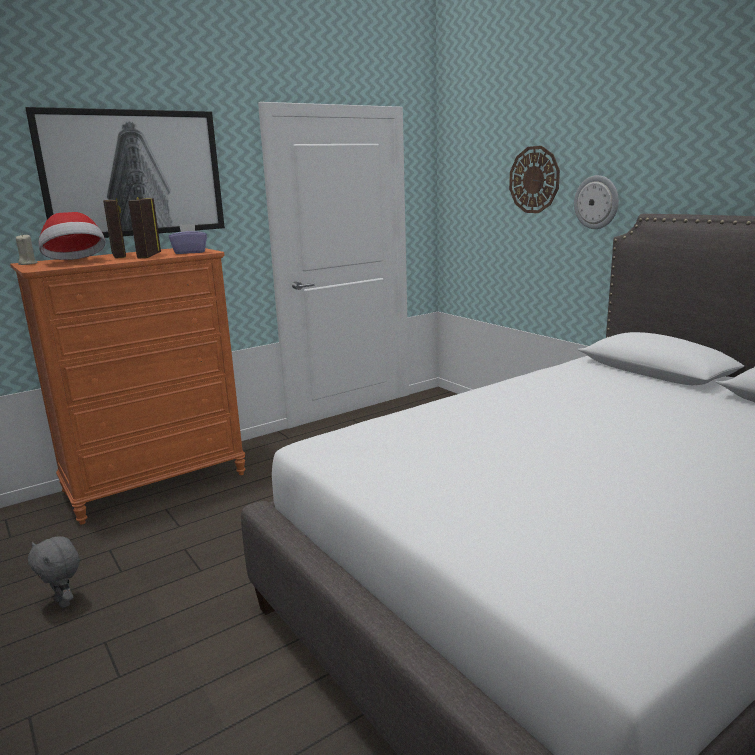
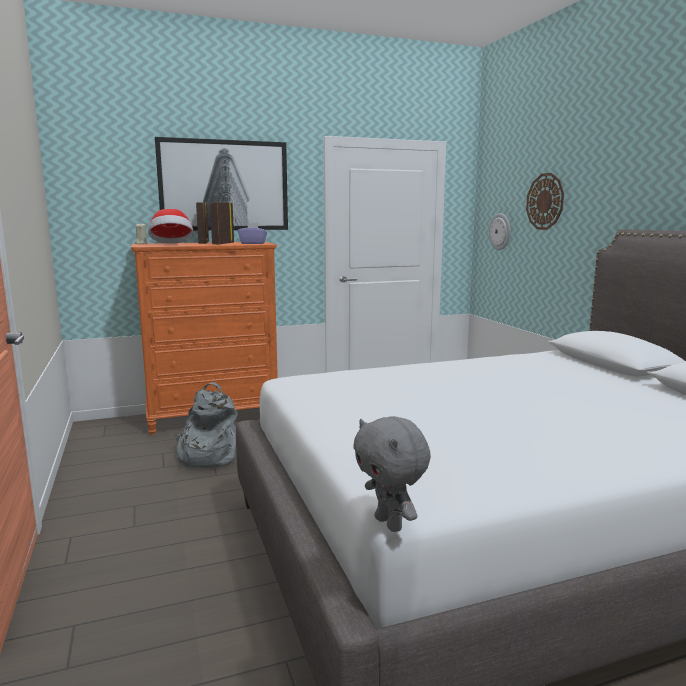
camera: 15 degrees right, 5 degrees down
grey plush toy [28,536,80,608] -> grey plush toy moved to [353,416,431,532]
wall clock [574,175,619,229] -> wall clock moved to [489,213,511,250]
none -> grey backpack [175,382,238,468]

